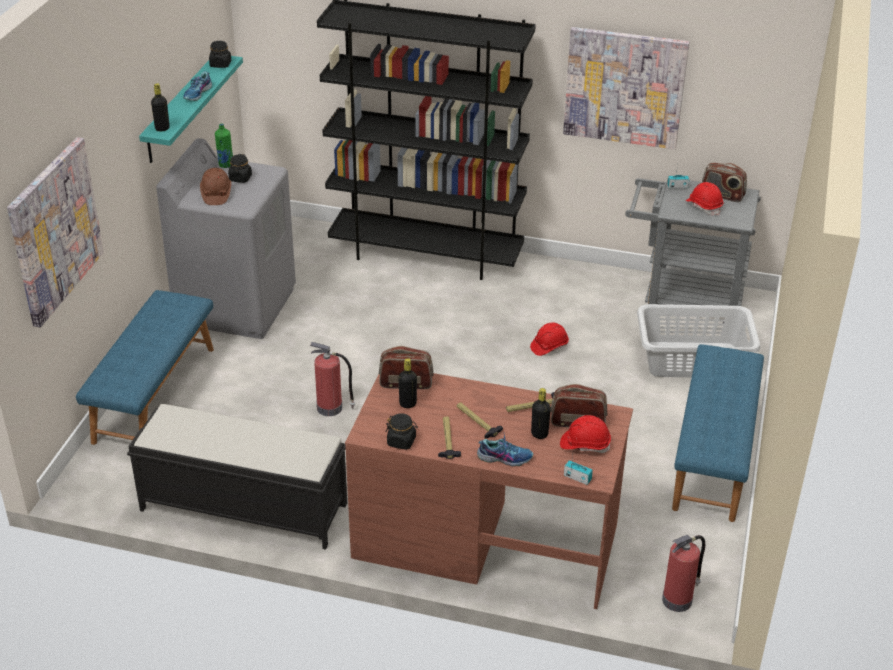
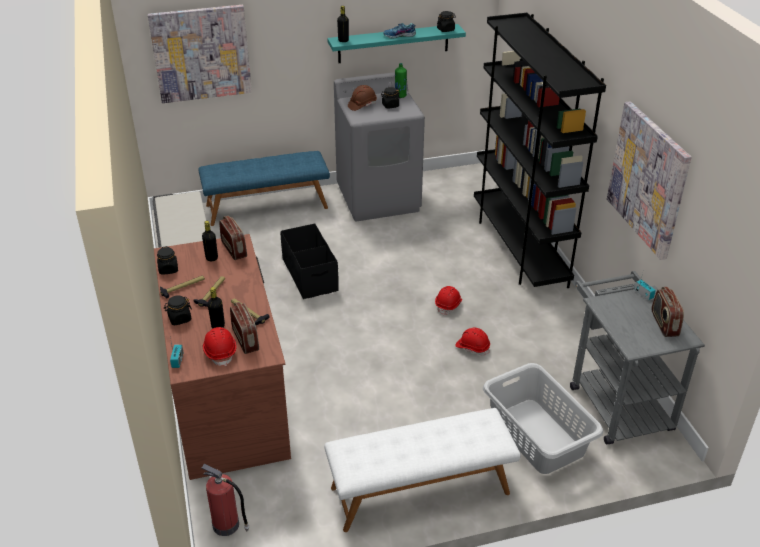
camera: 60 degrees right, 0 degrees up
fire extinguisher [310,342,355,416] -> black storage box [281,223,339,299]
shoe [477,434,533,466] -> black jar [164,295,192,325]
blue bench [672,344,764,522] -> white bench [324,408,521,532]
red hard hat [686,182,723,215] -> red hard hat moved to [435,286,462,315]

